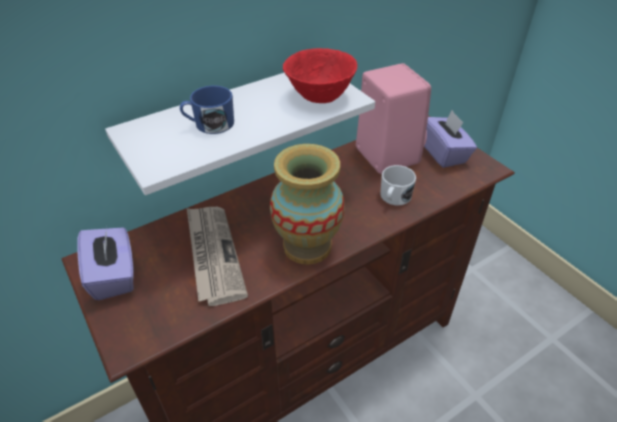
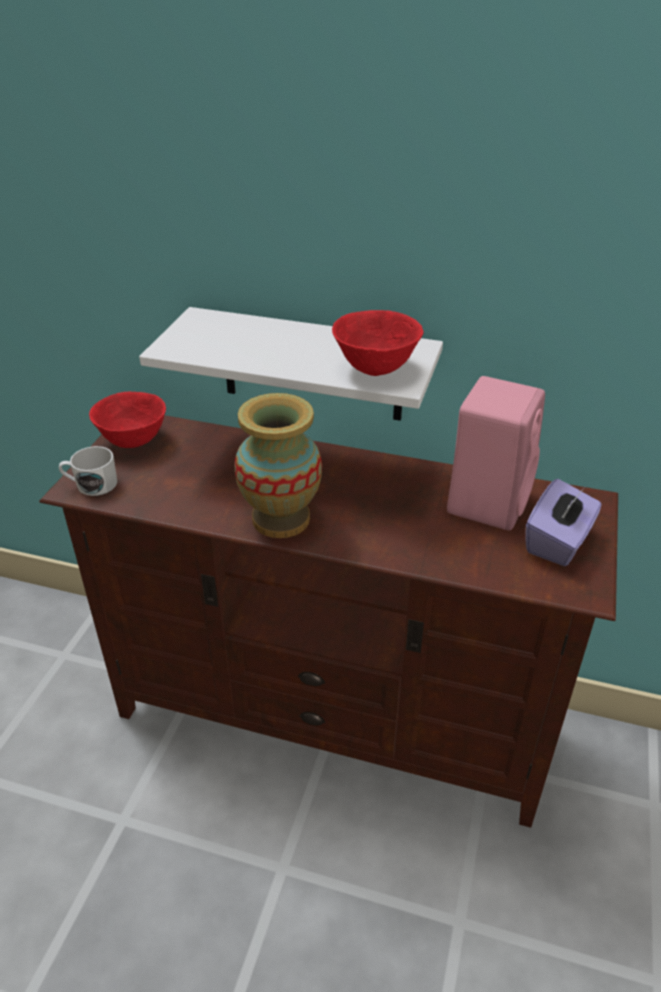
camera: 50 degrees right, 5 degrees down
purple tissue box [77,227,134,300] -> red bowl [89,392,166,448]
blue mug [180,86,234,134] -> none
newspaper [187,207,248,306] -> none
white mug [380,165,416,206] -> white mug moved to [59,446,117,496]

